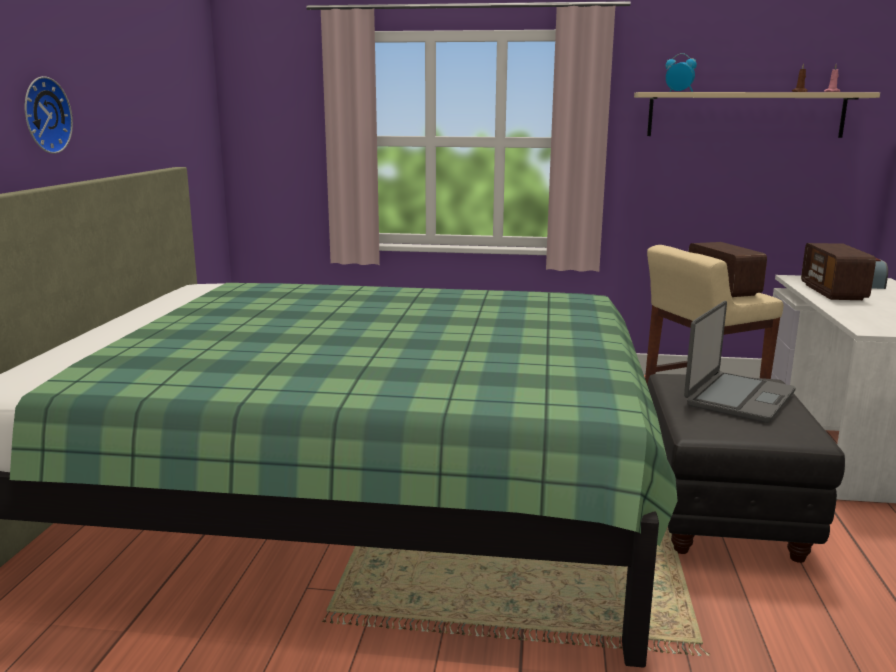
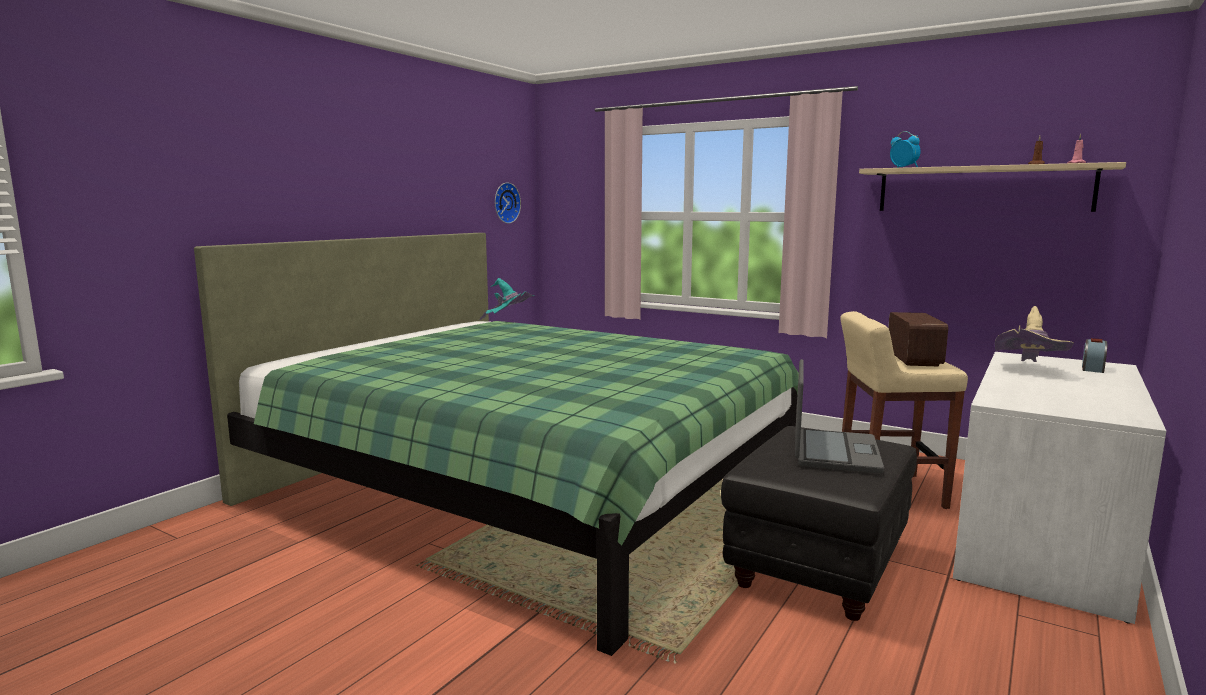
camera: 25 degrees right, 5 degrees down
wall clock [24,76,73,154] -> wall clock moved to [495,182,521,224]
laptop [684,301,796,423] -> laptop turned 45 degrees counterclockwise [795,359,884,474]
radio [801,243,876,300] -> beige hat [995,306,1074,362]
none -> turquoise hat [479,278,534,320]

